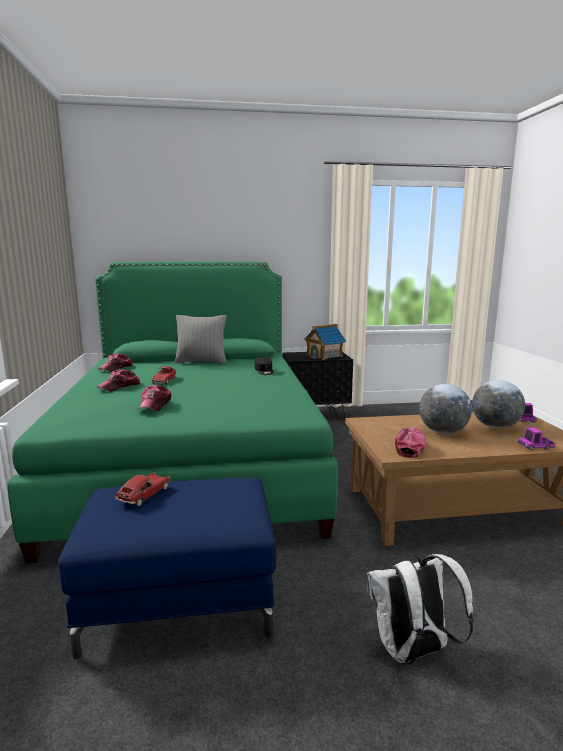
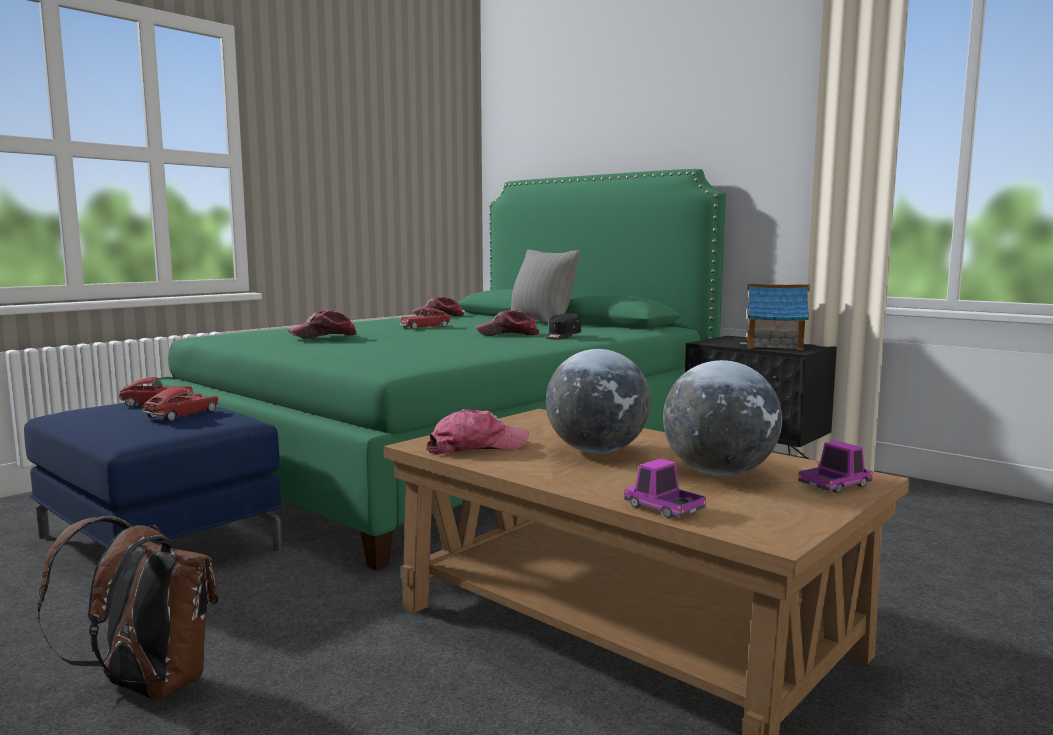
camera: 50 degrees right, 5 degrees down
cap [97,369,141,392] -> cap moved to [476,310,540,336]
white backpack [367,554,474,665] -> brown backpack [37,516,218,699]
none -> toy car [142,388,219,421]

